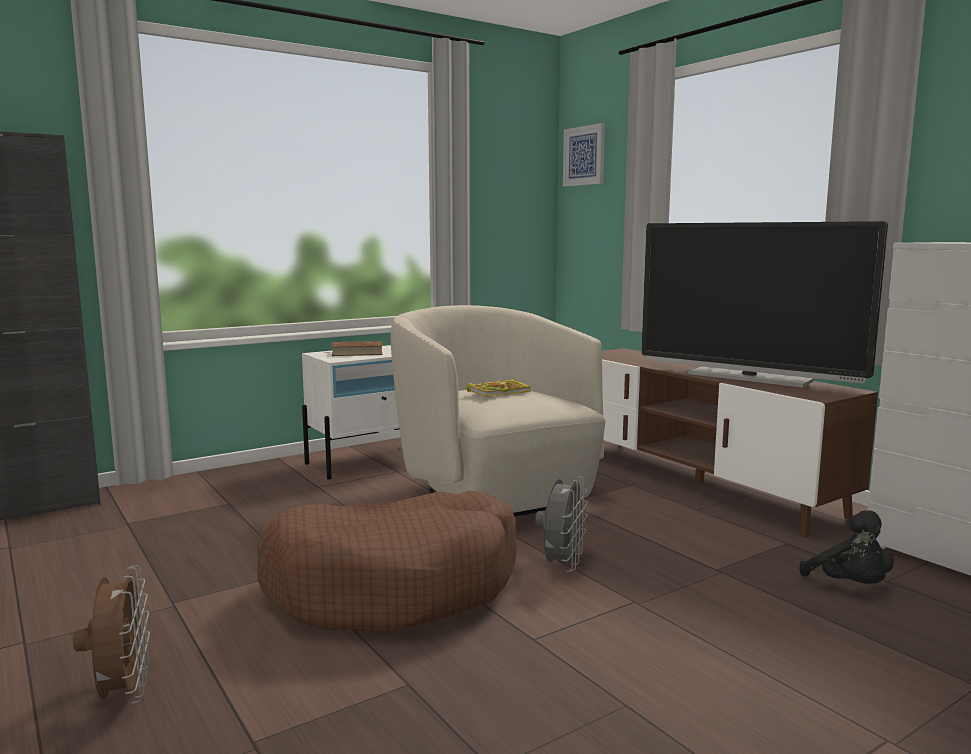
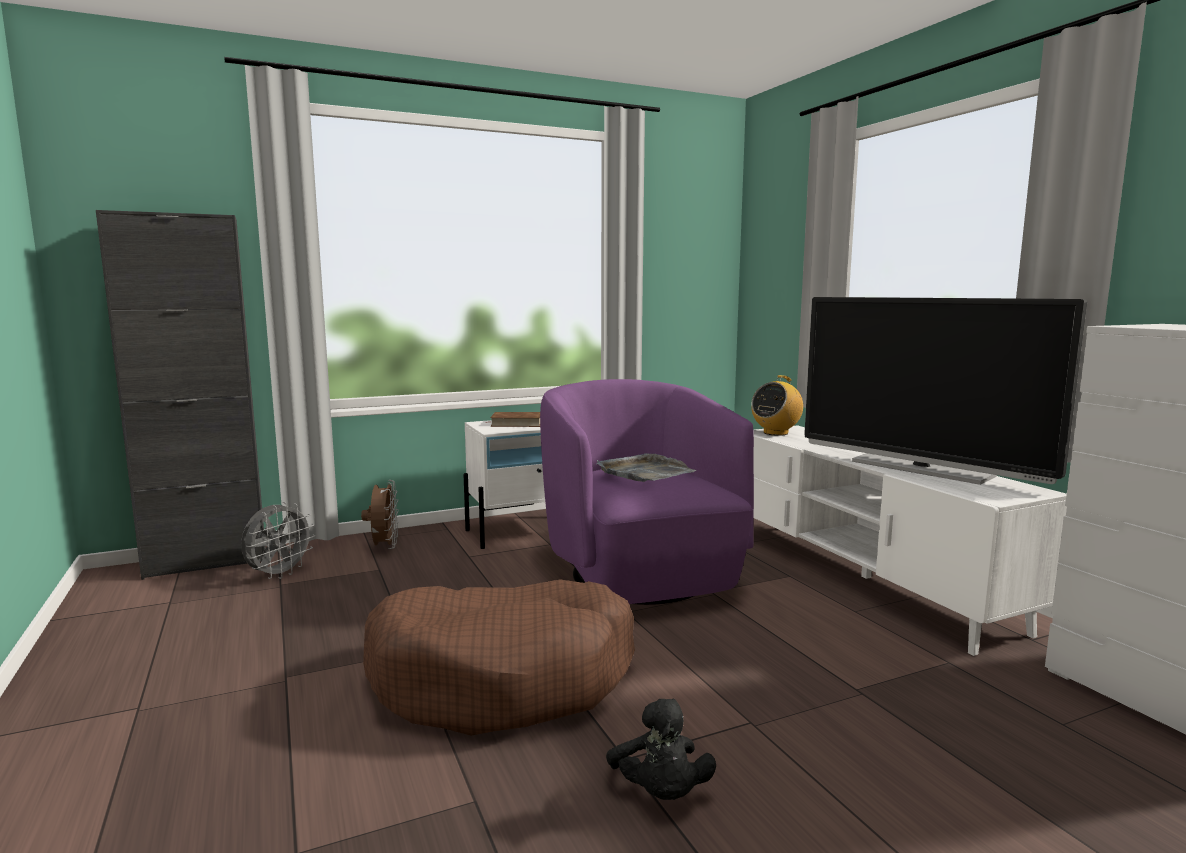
camera: 10 degrees right, 0 degrees up
brown fan [73,565,150,704] -> brown fan moved to [361,480,399,549]
beige armchair [391,305,606,516] -> purple armchair [540,379,754,605]
book [466,378,531,397] -> grey tray [596,453,697,482]
grey fan [535,475,588,572] -> grey fan moved to [241,502,315,579]
picture [563,123,605,187] -> none
brown tv stand [602,348,878,537] -> white tv stand [753,425,1067,656]
black plush toy [799,510,894,584] -> black plush toy moved to [606,699,716,800]
none -> radio [751,375,803,436]

